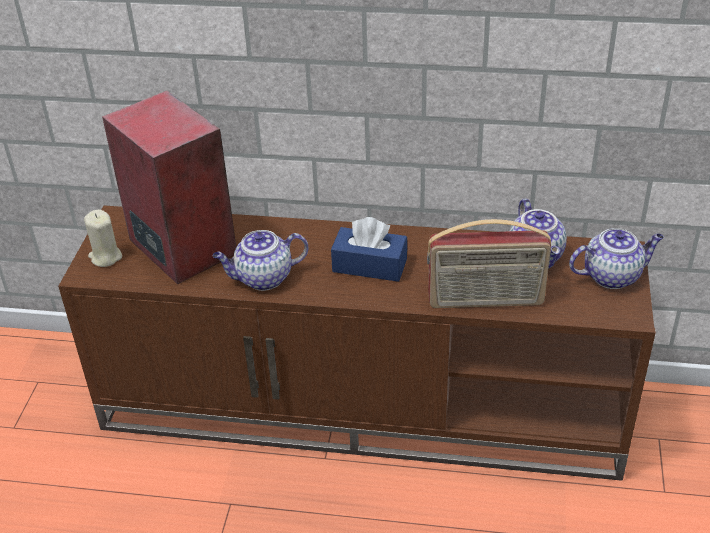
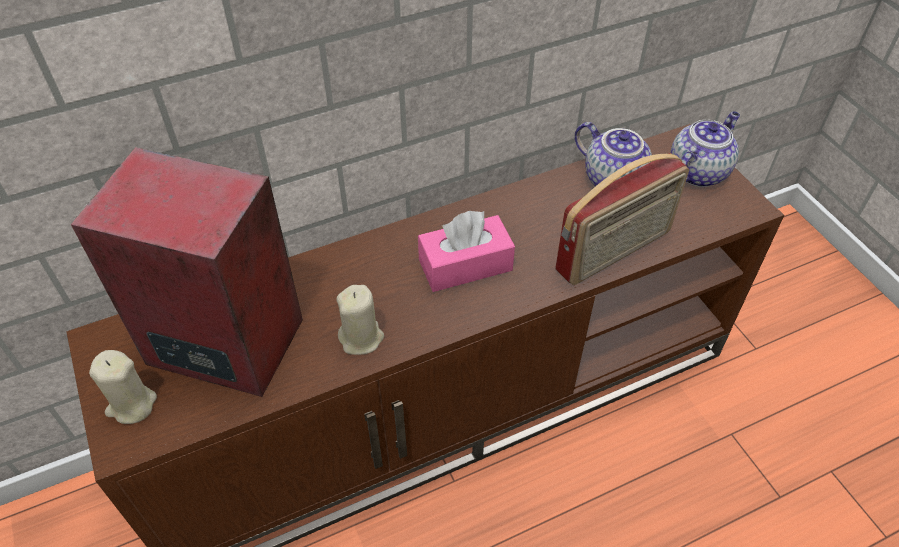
camera: 35 degrees left, 10 degrees up
teapot [212,230,309,291] -> beige candle [337,285,384,355]
blue tissue box [331,217,407,282] -> pink tissue box [418,211,515,292]

